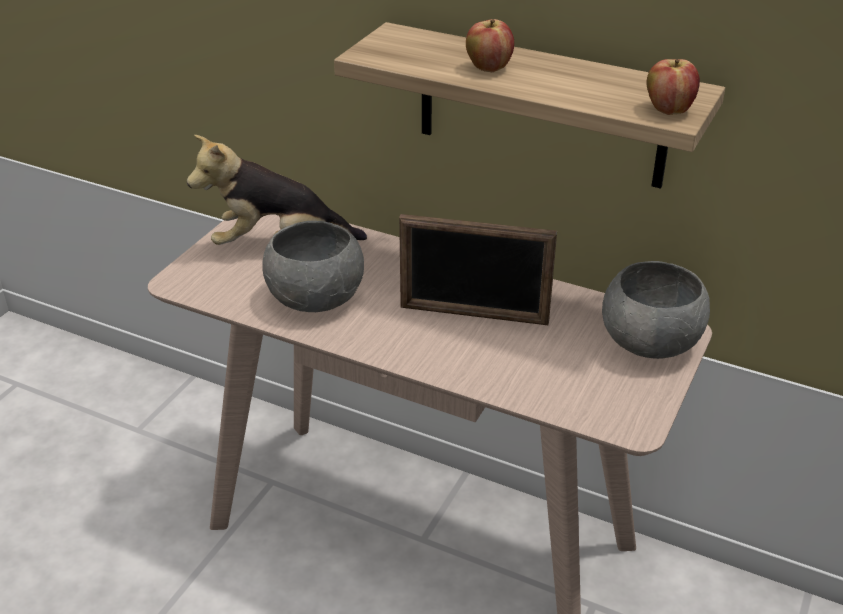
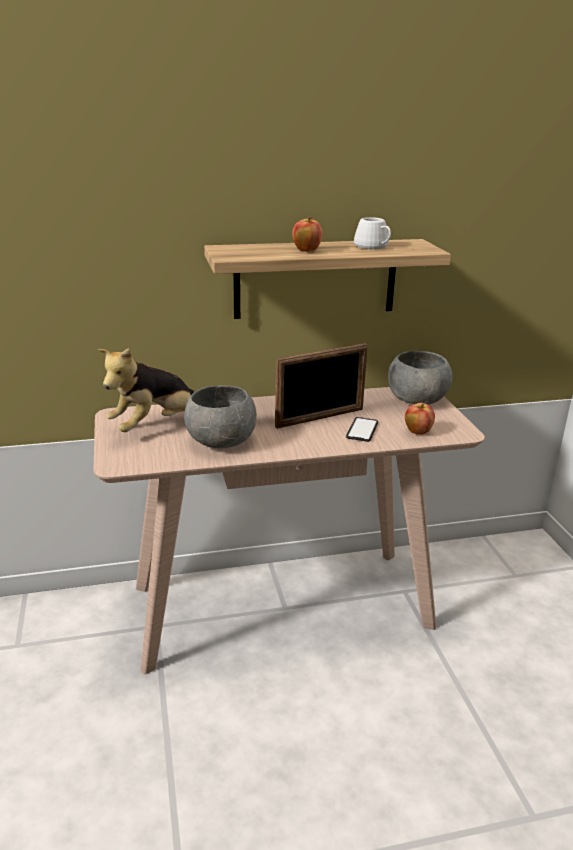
camera: 40 degrees left, 10 degrees down
apple [647,59,700,115] -> apple moved to [405,403,435,435]
none -> phone [346,417,378,442]
none -> white mug [354,217,391,249]

